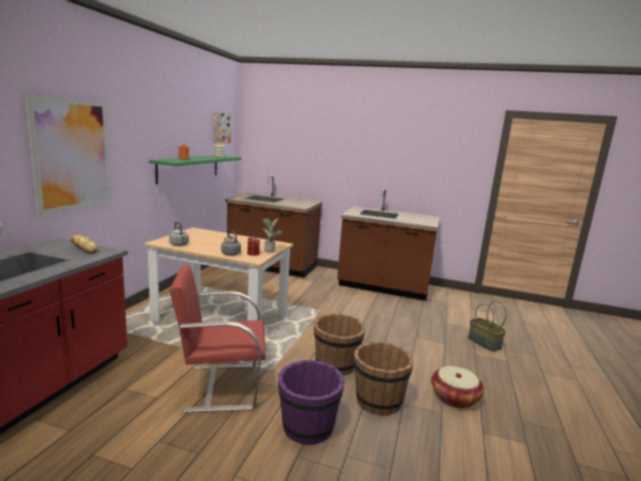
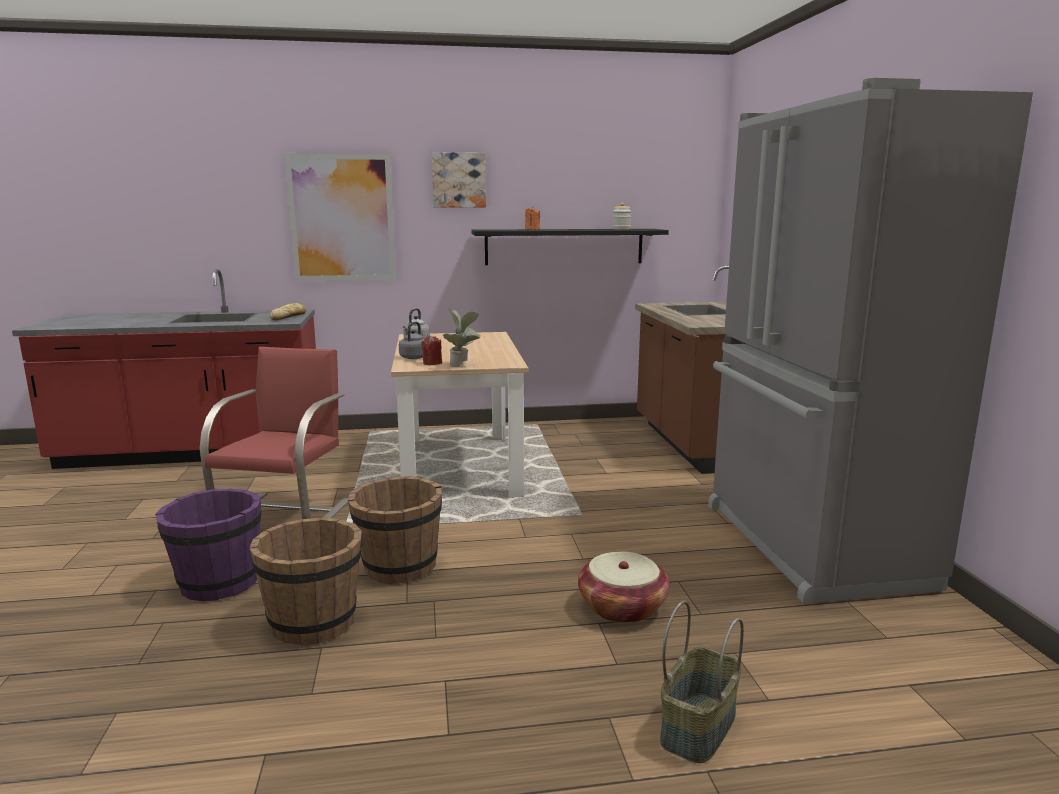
camera: 65 degrees right, 0 degrees up
green shelf [149,156,241,184] -> black shelf [471,229,669,265]
red chair [169,265,266,413] -> red chair turned 45 degrees clockwise [200,347,348,519]
picture [214,112,231,143] -> picture moved to [432,152,486,208]
brown counter [337,188,440,301] -> grey fridge [708,78,1033,603]
basket [431,366,484,408] -> basket moved to [578,552,670,623]

